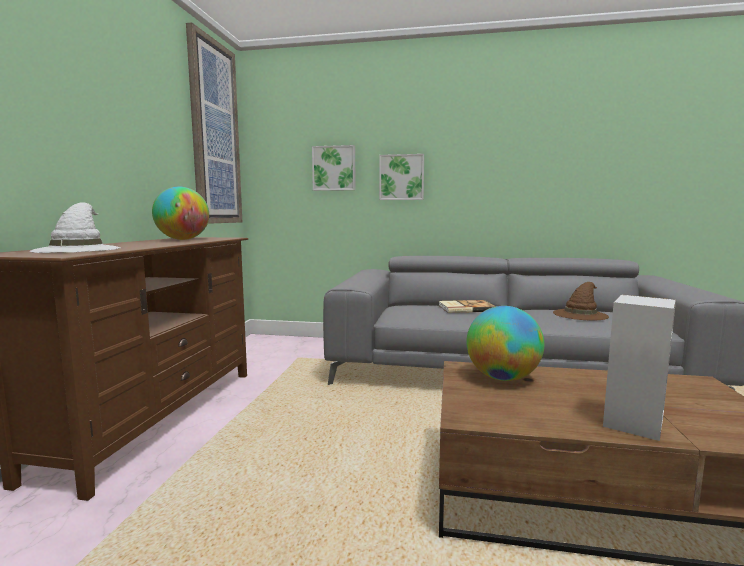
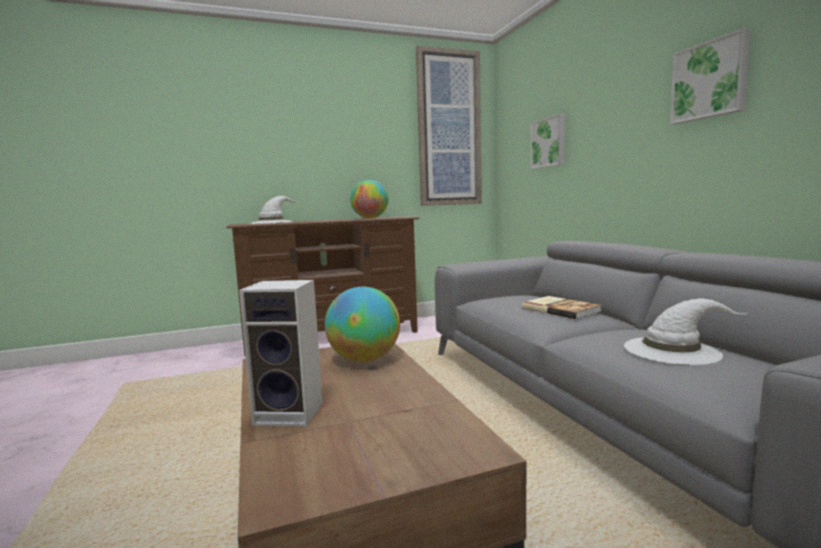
camera: 60 degrees right, 0 degrees up
picture [379,154,424,200] -> picture moved to [670,28,751,124]
brown hat [553,282,609,321] -> white hat [624,298,747,365]

